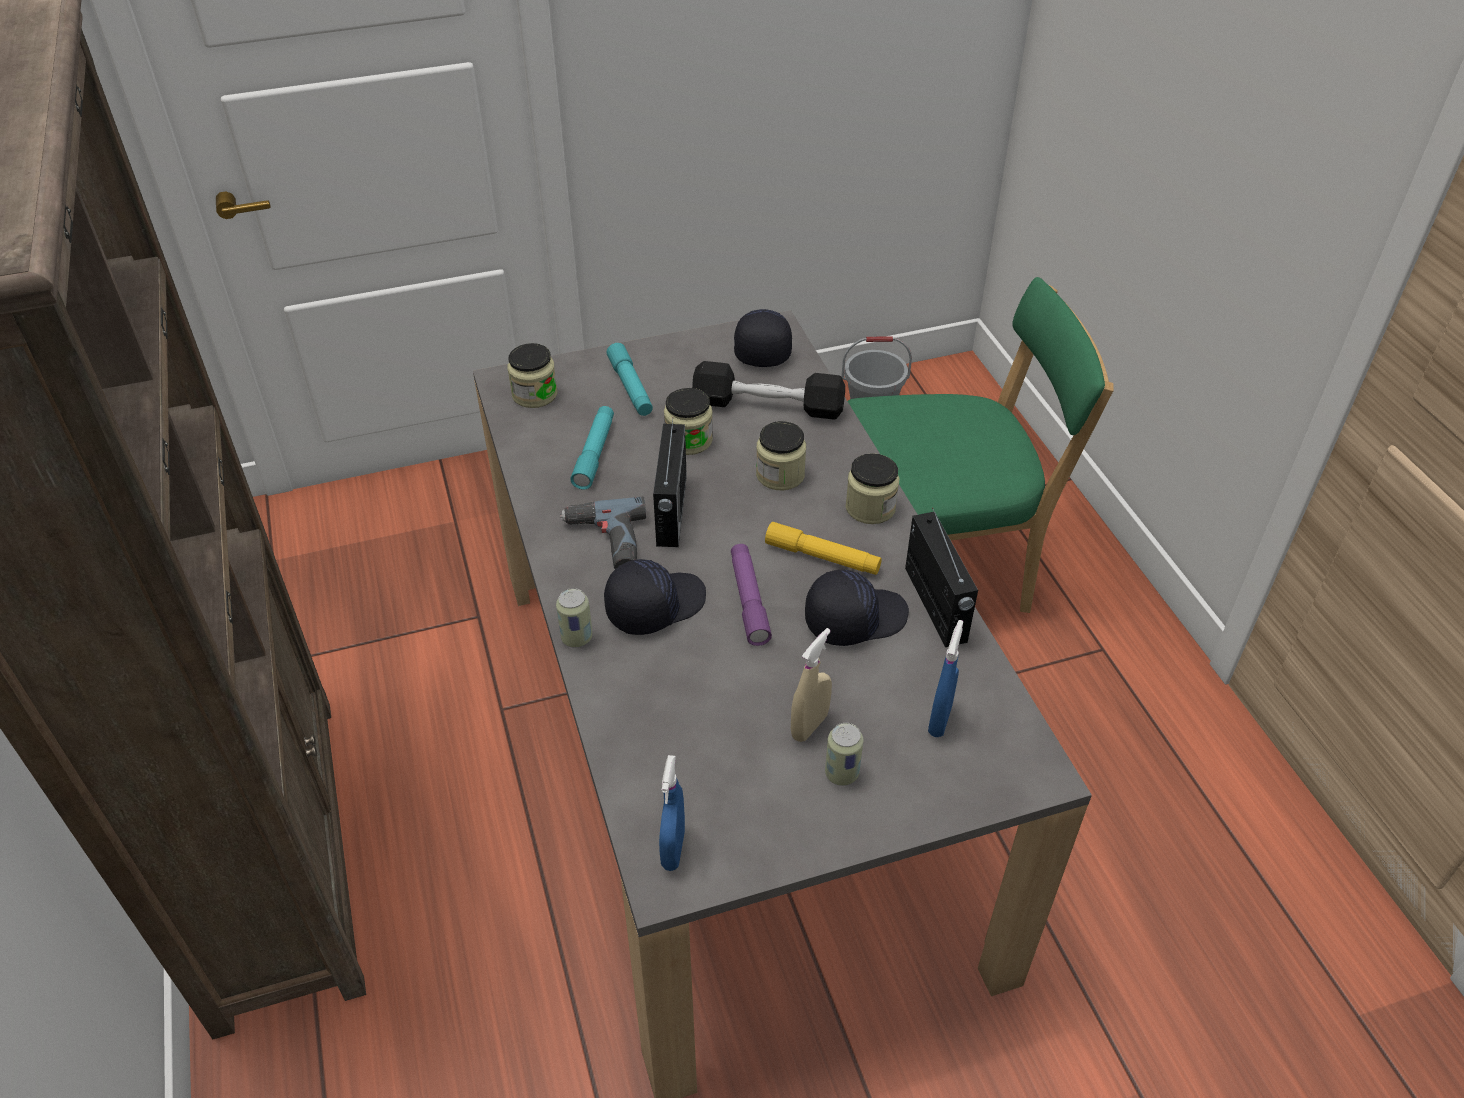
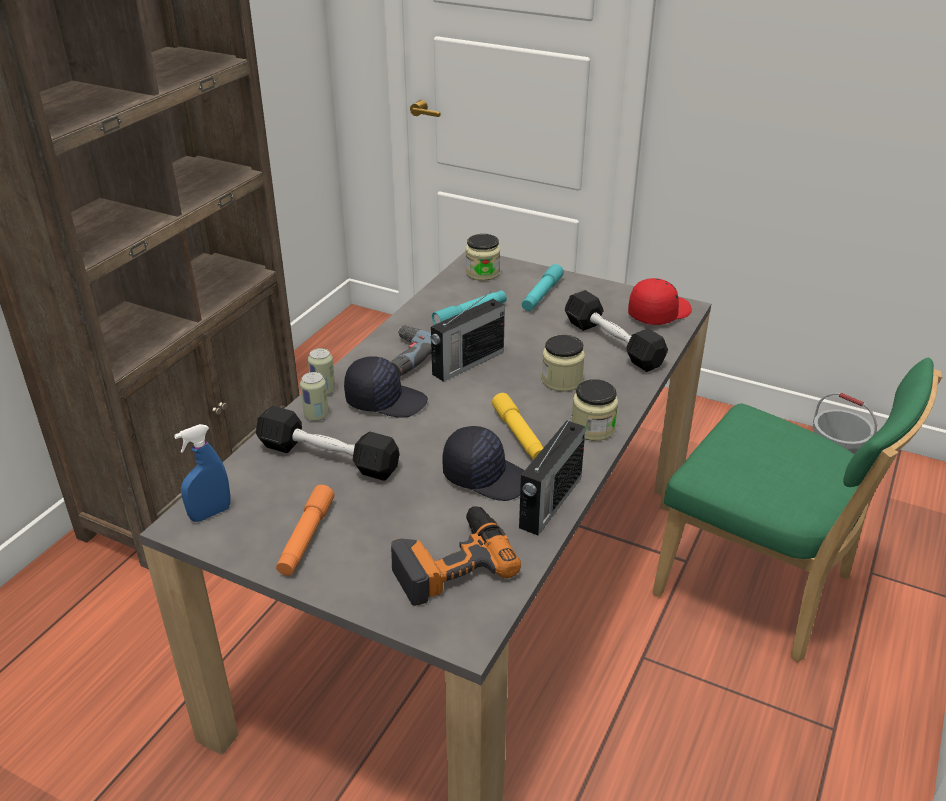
camera: 45 degrees right, 10 degrees down
jar [664,388,713,455] -> none
purple flashlight [731,544,772,646] -> none
black cap [734,309,792,367] -> red cap [628,278,692,325]
beige spray bottle [791,628,832,742] -> none
can [825,723,864,786] -> can moved to [300,372,329,421]
blue spray bottle [928,620,963,737] -> power drill [391,506,521,606]
none -> black dumbbell [256,406,400,481]
none -> orange flashlight [276,485,334,576]

